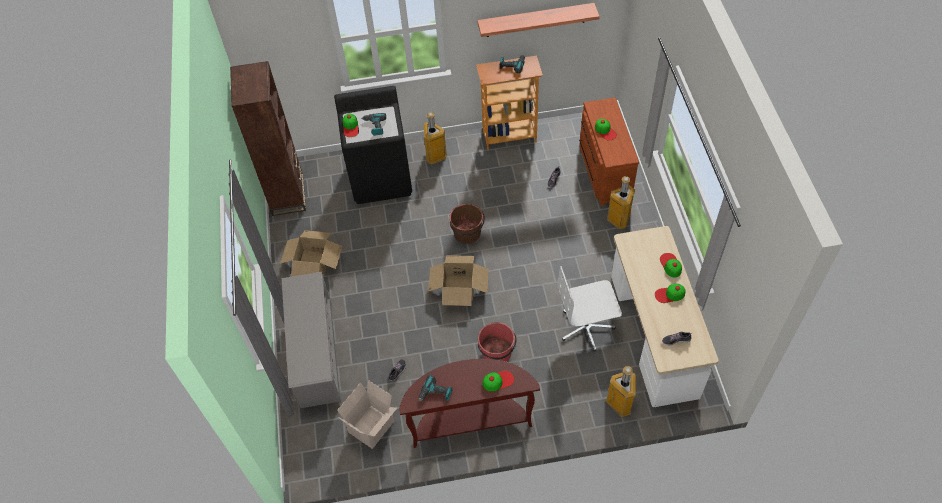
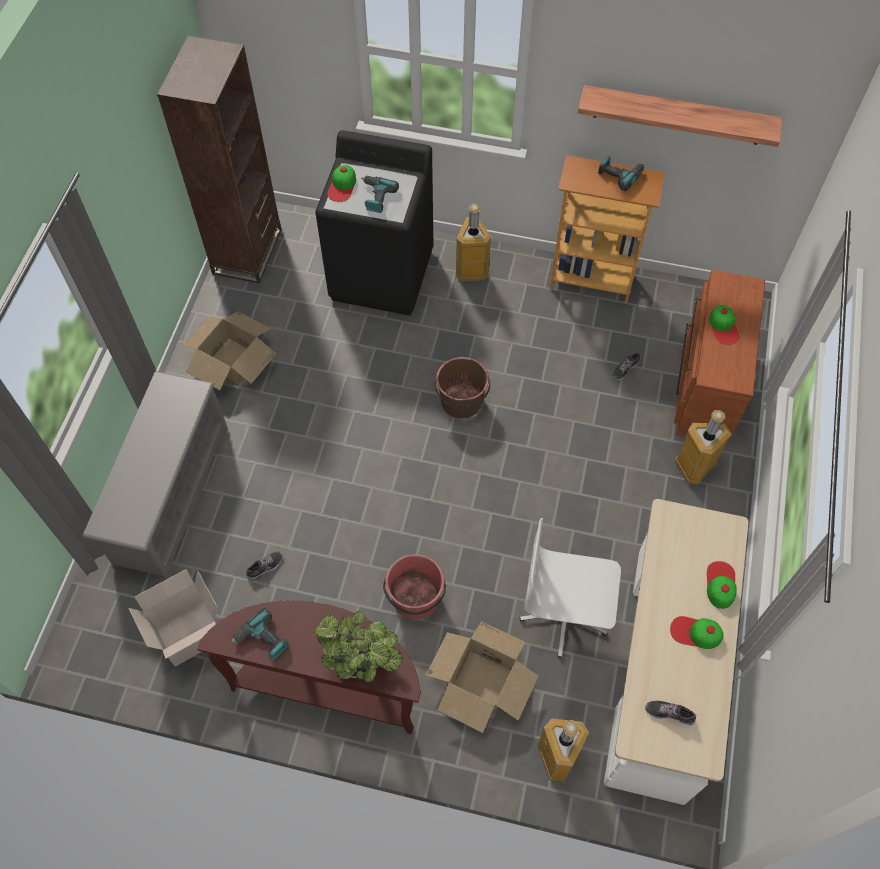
camera: 20 degrees right, 5 degrees up
cardboard box [428,255,489,306] -> cardboard box moved to [426,621,538,733]
cap [483,371,514,391] -> potted plant [314,611,403,682]

